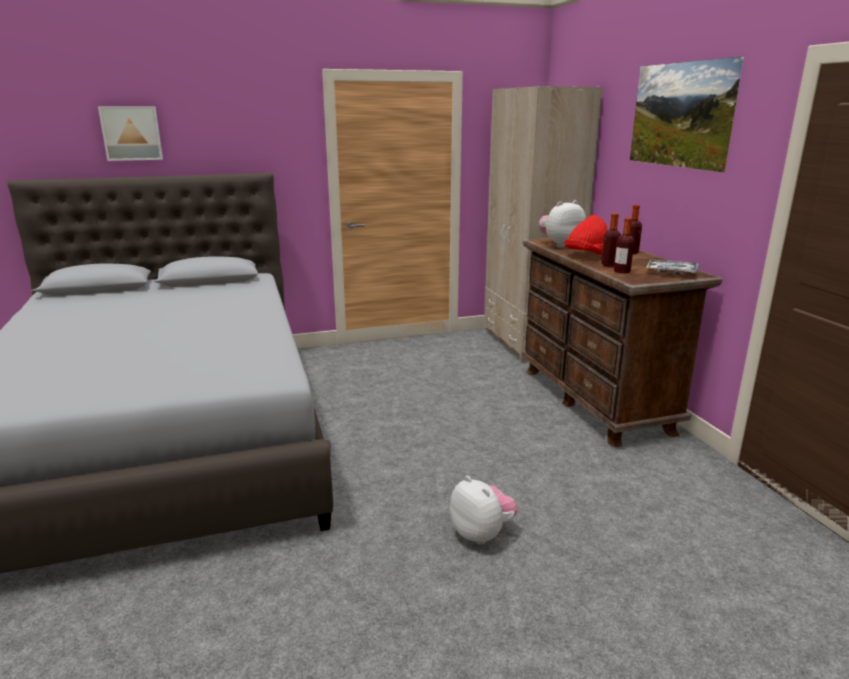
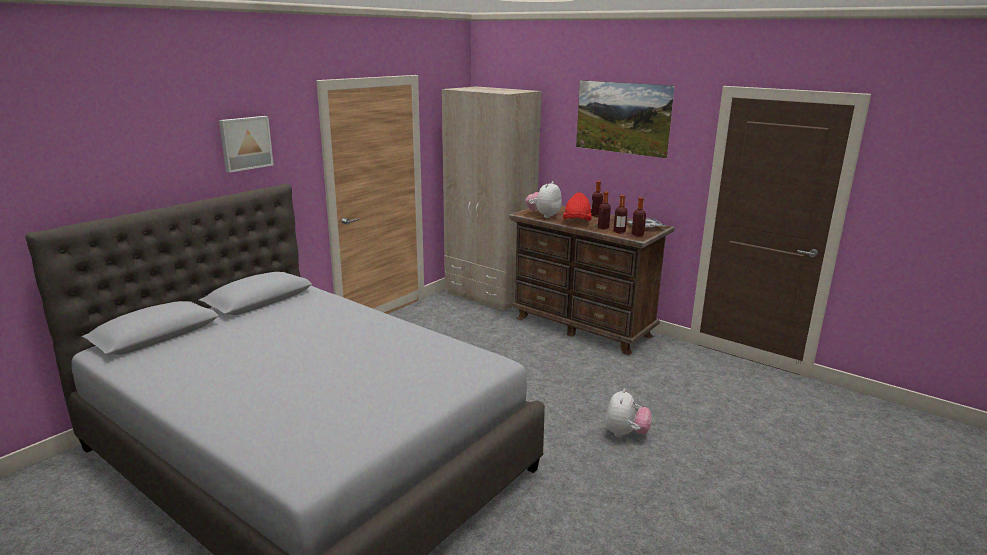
camera: 35 degrees left, 0 degrees up
picture [98,106,163,161] -> picture moved to [219,116,274,173]
plush toy [450,476,518,545] -> plush toy turned 90 degrees clockwise [605,388,652,438]
none -> bottle [632,197,646,237]

